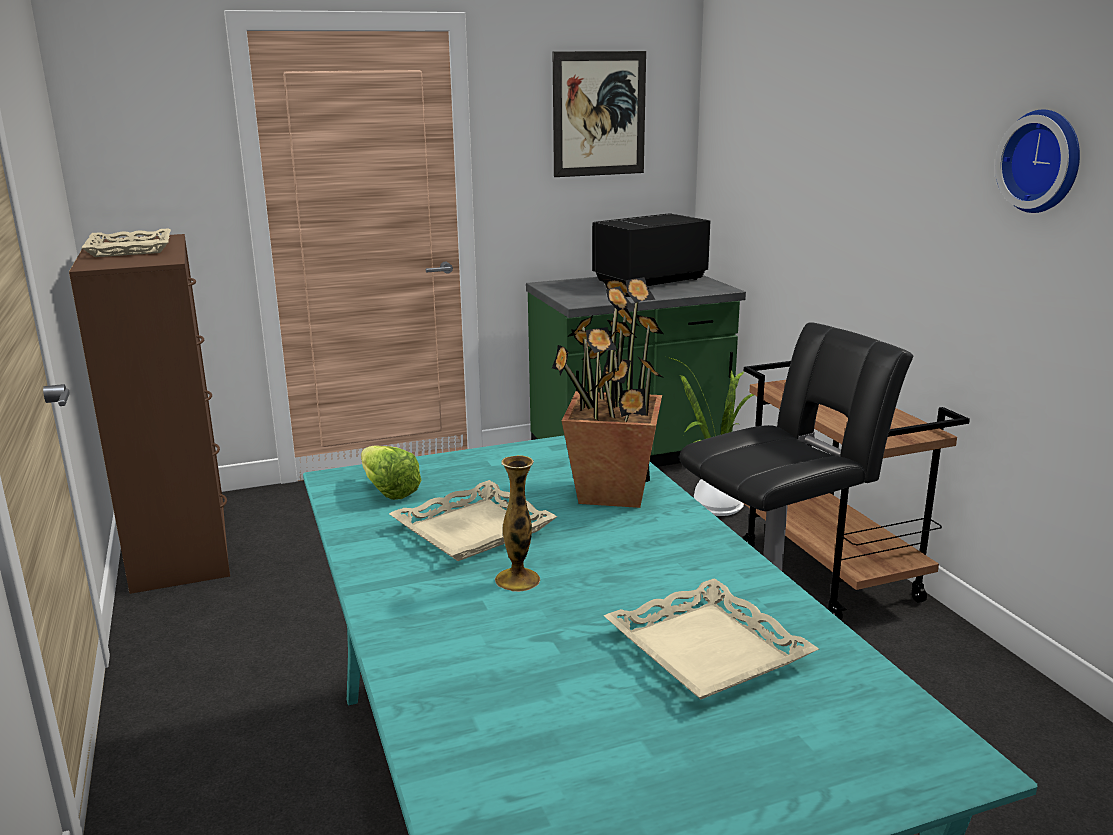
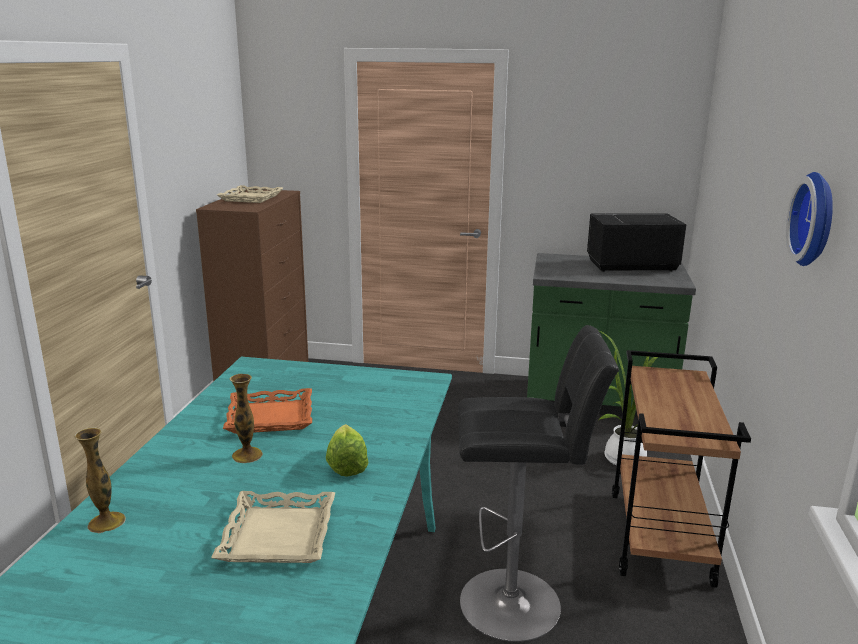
camera: 30 degrees right, 0 degrees up
lettuce [361,445,422,500] -> lettuce moved to [326,424,368,476]
beige tray [389,480,558,561] -> orange tray [223,388,312,434]
potted plant [552,277,664,508] -> none
picture [553,51,646,177] -> none
none -> vase [74,427,126,533]

